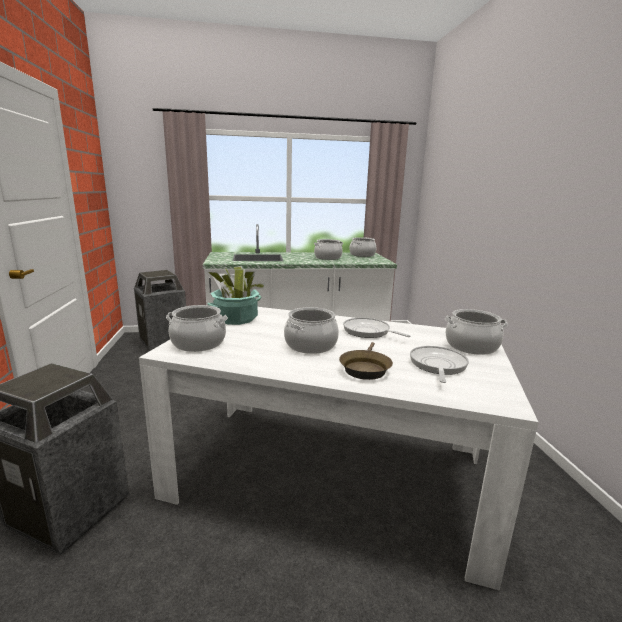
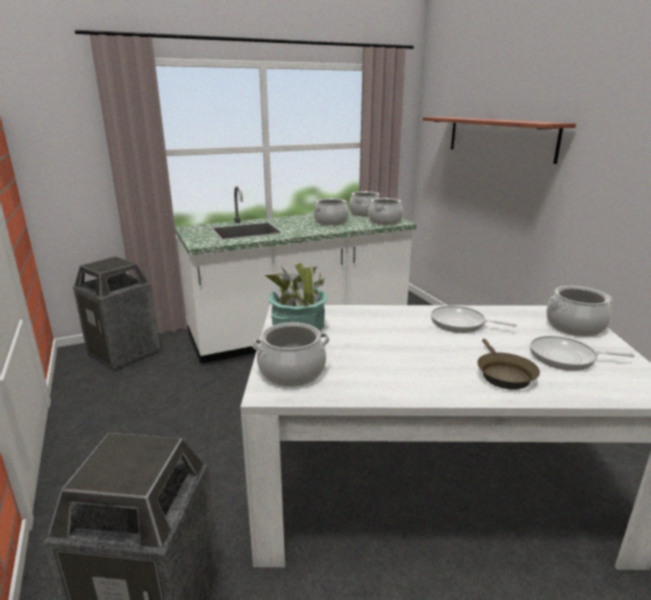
camera: 15 degrees left, 5 degrees up
cooking pot [284,307,339,354] -> cooking pot moved to [368,198,403,225]
frying pan [410,346,469,383] -> frying pan turned 75 degrees counterclockwise [530,336,635,371]
none -> shelf [423,117,576,164]

